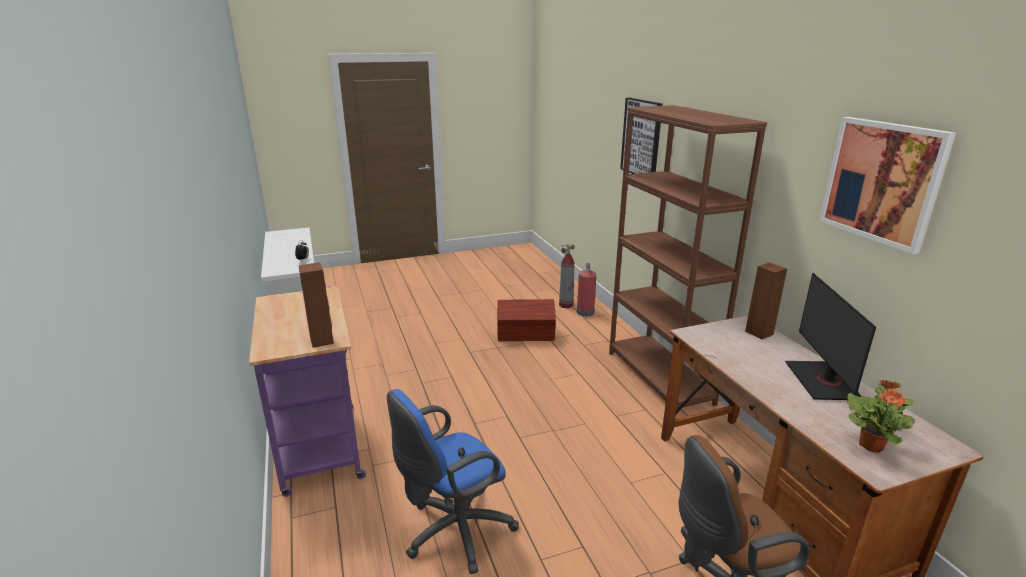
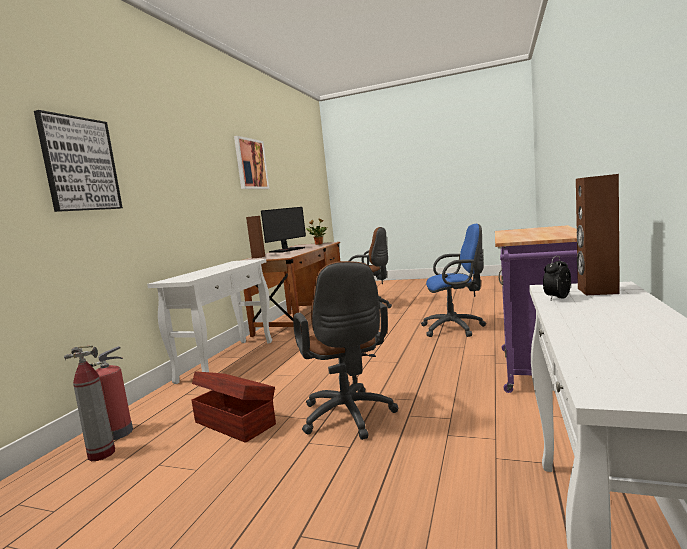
camera: 140 degrees left, 15 degrees down
brown speaker [298,262,334,348] -> brown speaker moved to [576,174,620,295]
brown bookcase [609,105,767,415] -> white console table [147,259,272,384]
none -> brown office chair [293,261,398,440]

